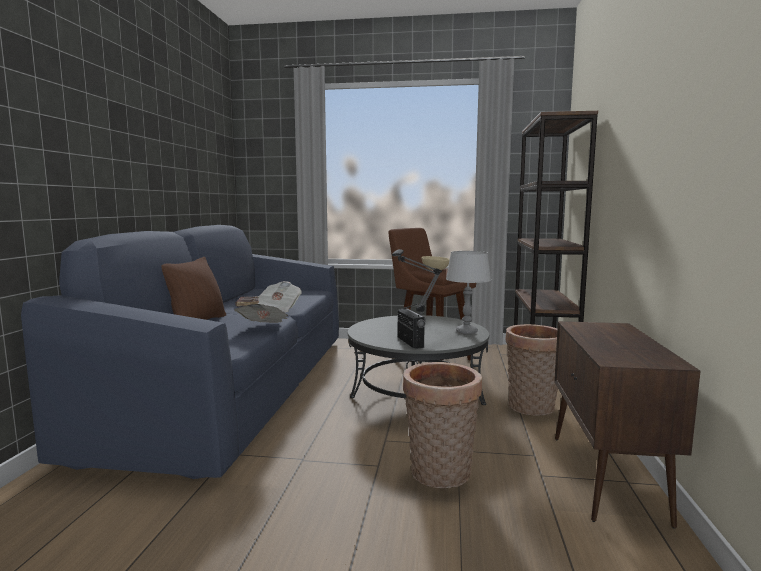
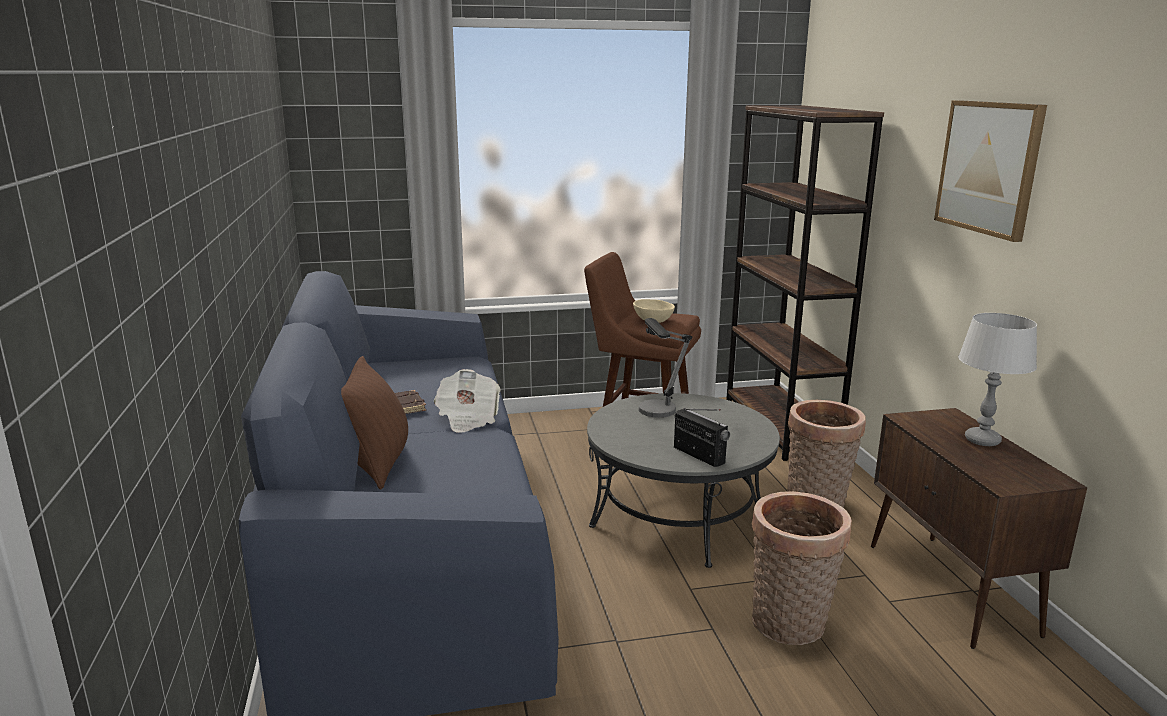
camera: 20 degrees left, 10 degrees up
newspaper [234,304,288,323] -> none
grey table lamp [446,251,491,335] -> grey table lamp moved to [958,313,1037,446]
none -> picture [934,100,1047,242]

